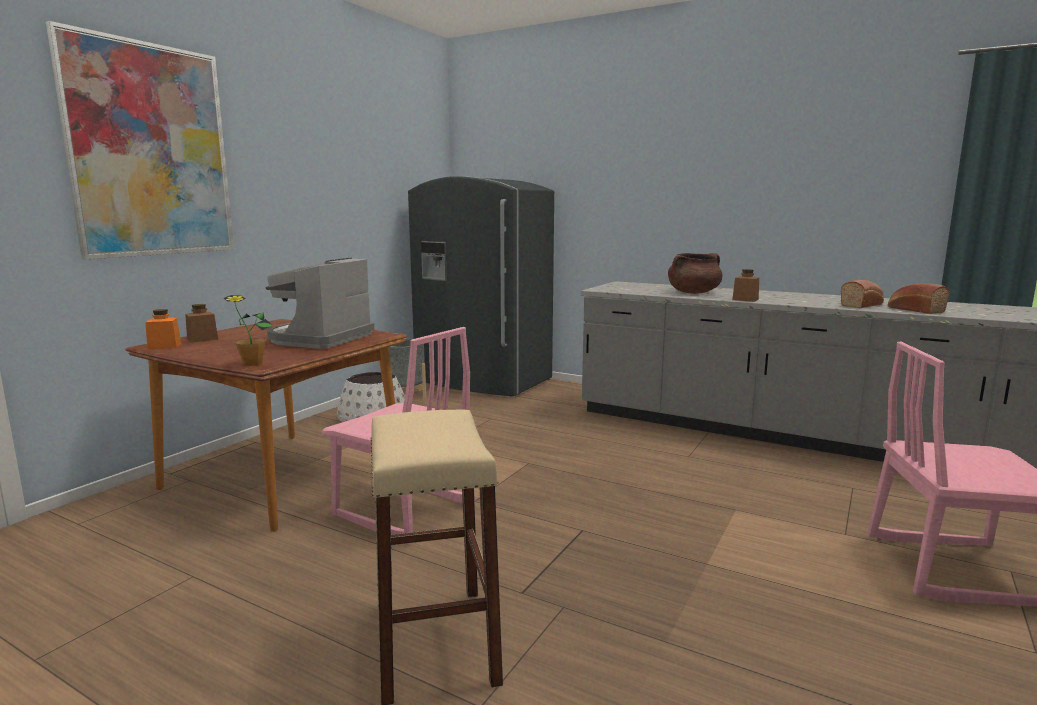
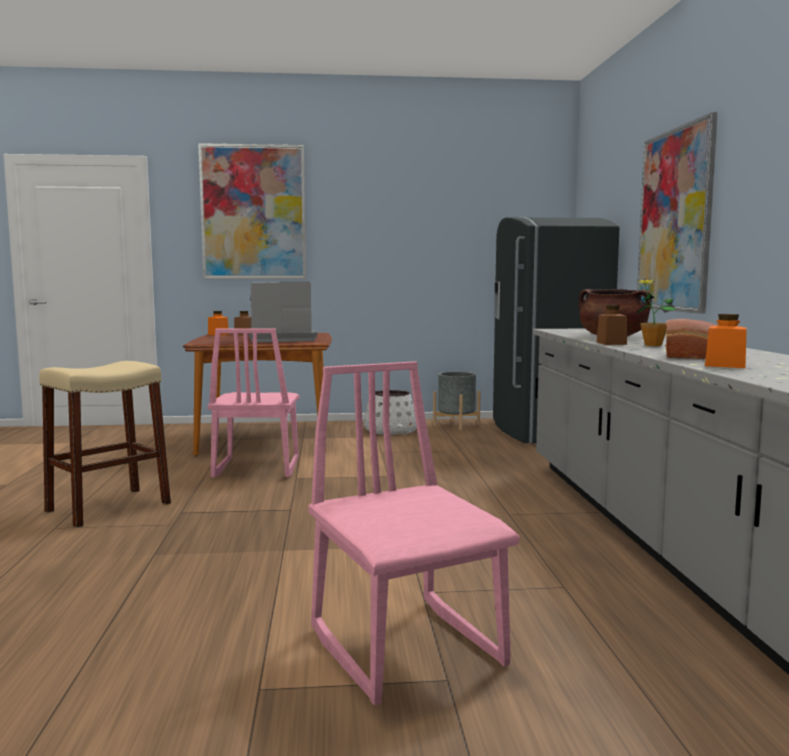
camera: 55 degrees right, 5 degrees down
potted plant [224,295,273,366] -> potted plant moved to [637,279,676,346]
bread [888,283,950,314] -> orange jar [705,314,747,368]
none -> picture [637,112,718,314]

